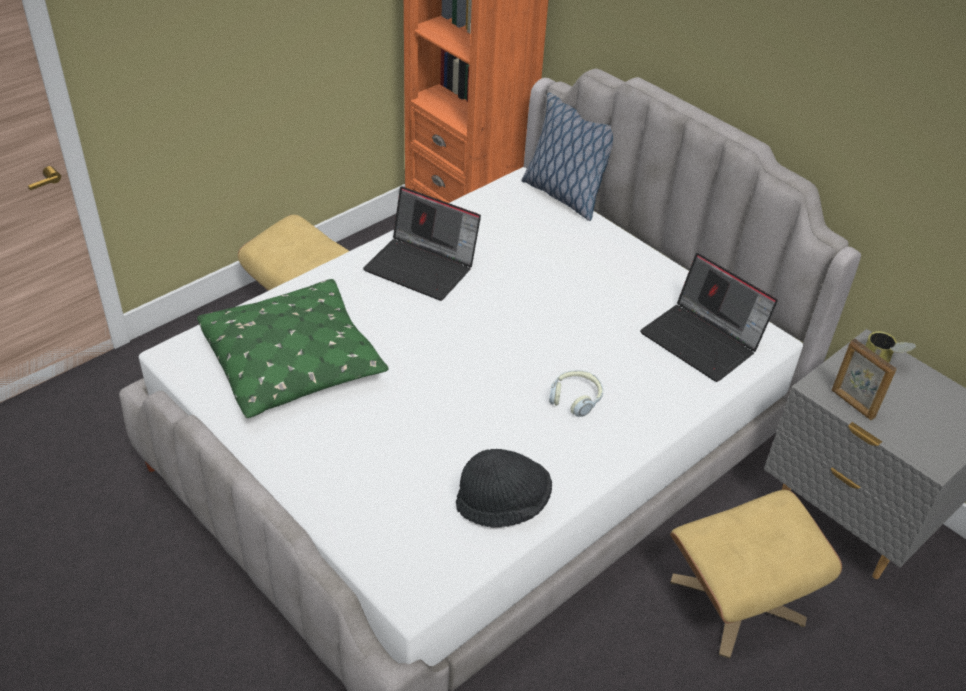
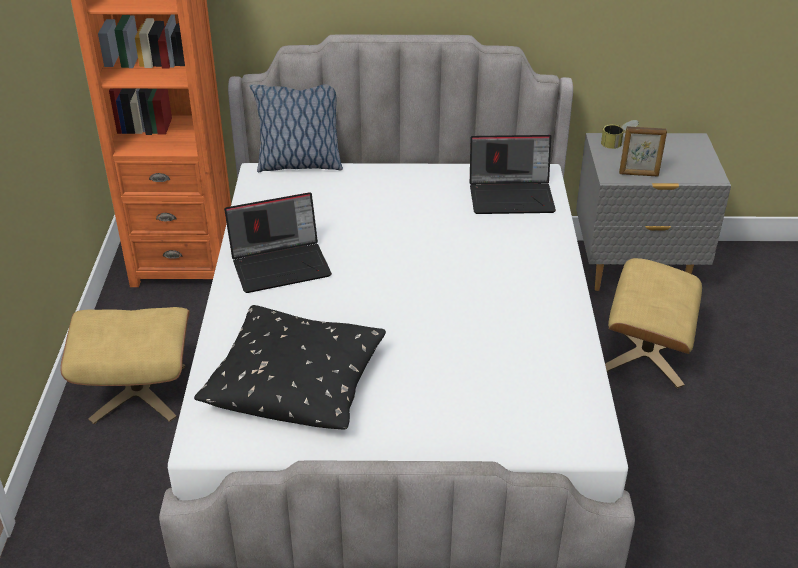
camera: 45 degrees left, 5 degrees down
green pillow [197,279,389,418] -> black pillow [194,305,386,429]
black hat [456,449,552,528] -> none
headphones [549,370,603,417] -> none

